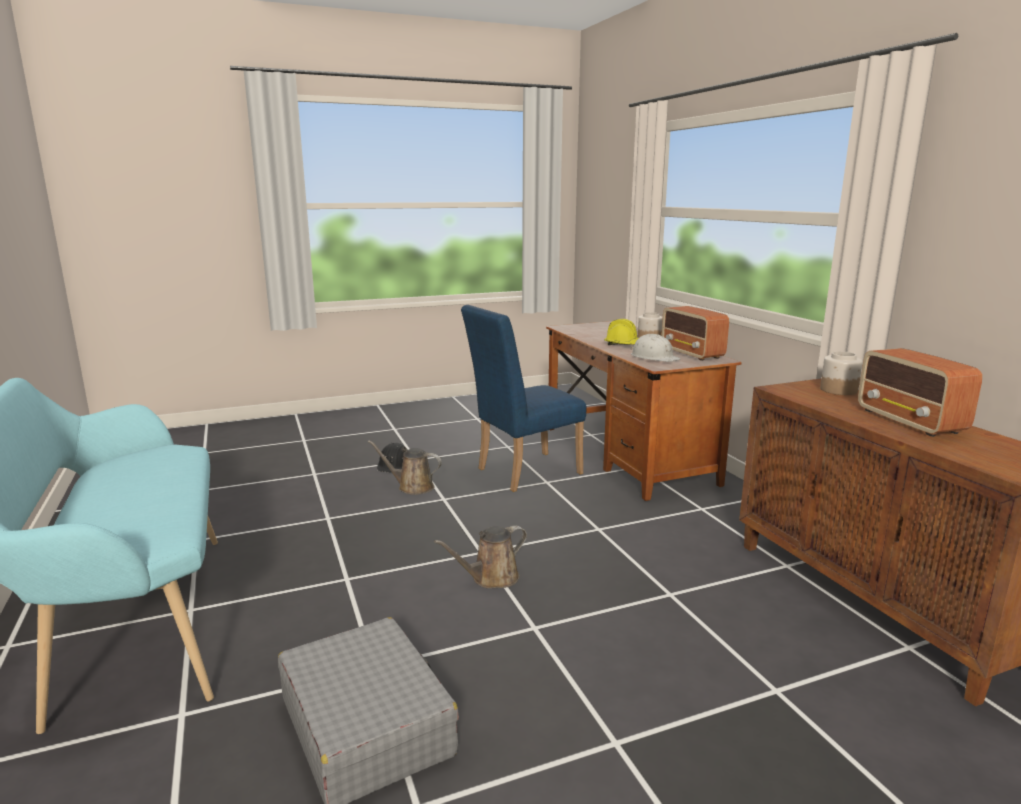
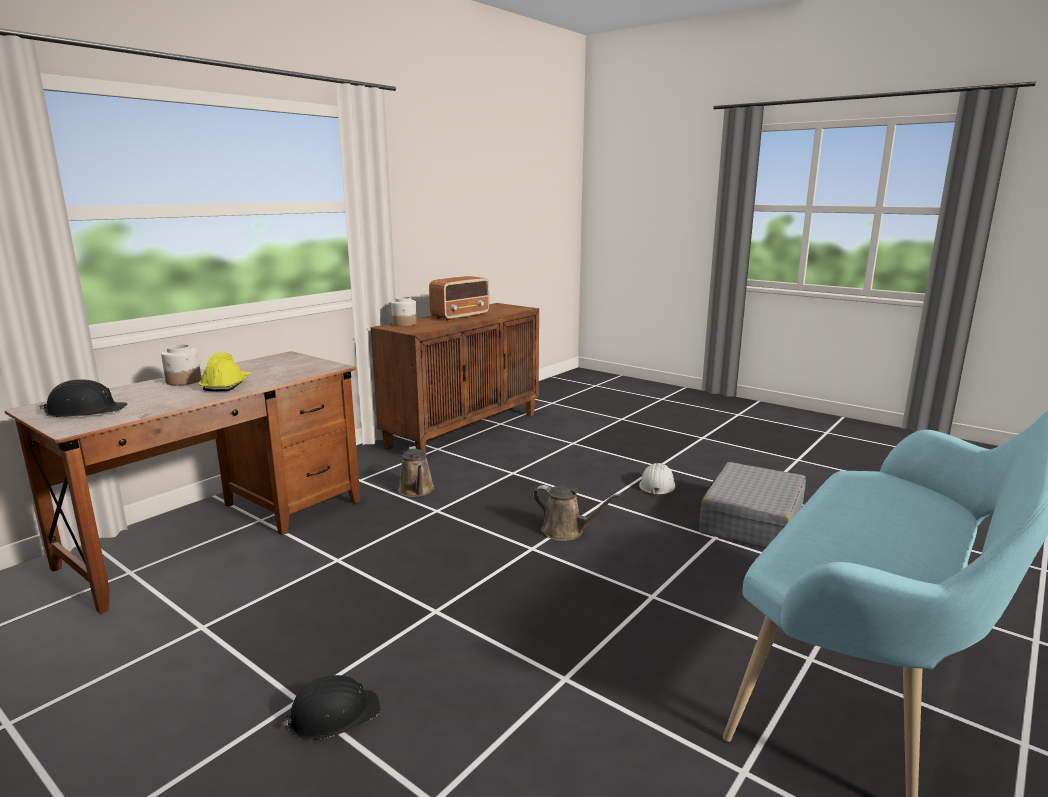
camera: 120 degrees left, 0 degrees up
brown watering can [368,440,442,495] -> brown watering can moved to [398,446,435,497]
blue chair [461,305,586,492] -> none
white hard hat [630,334,681,362] -> white hard hat moved to [639,463,675,496]
radio [661,306,729,361] -> none
none -> black hard hat [39,379,127,417]

